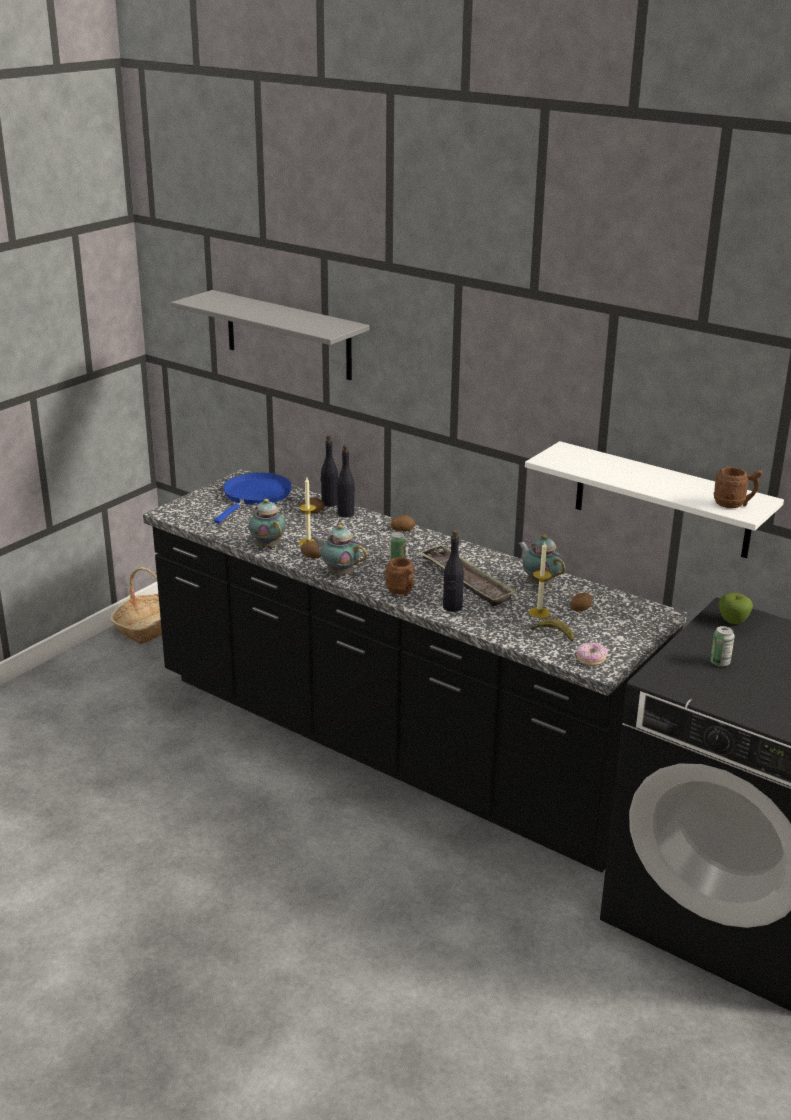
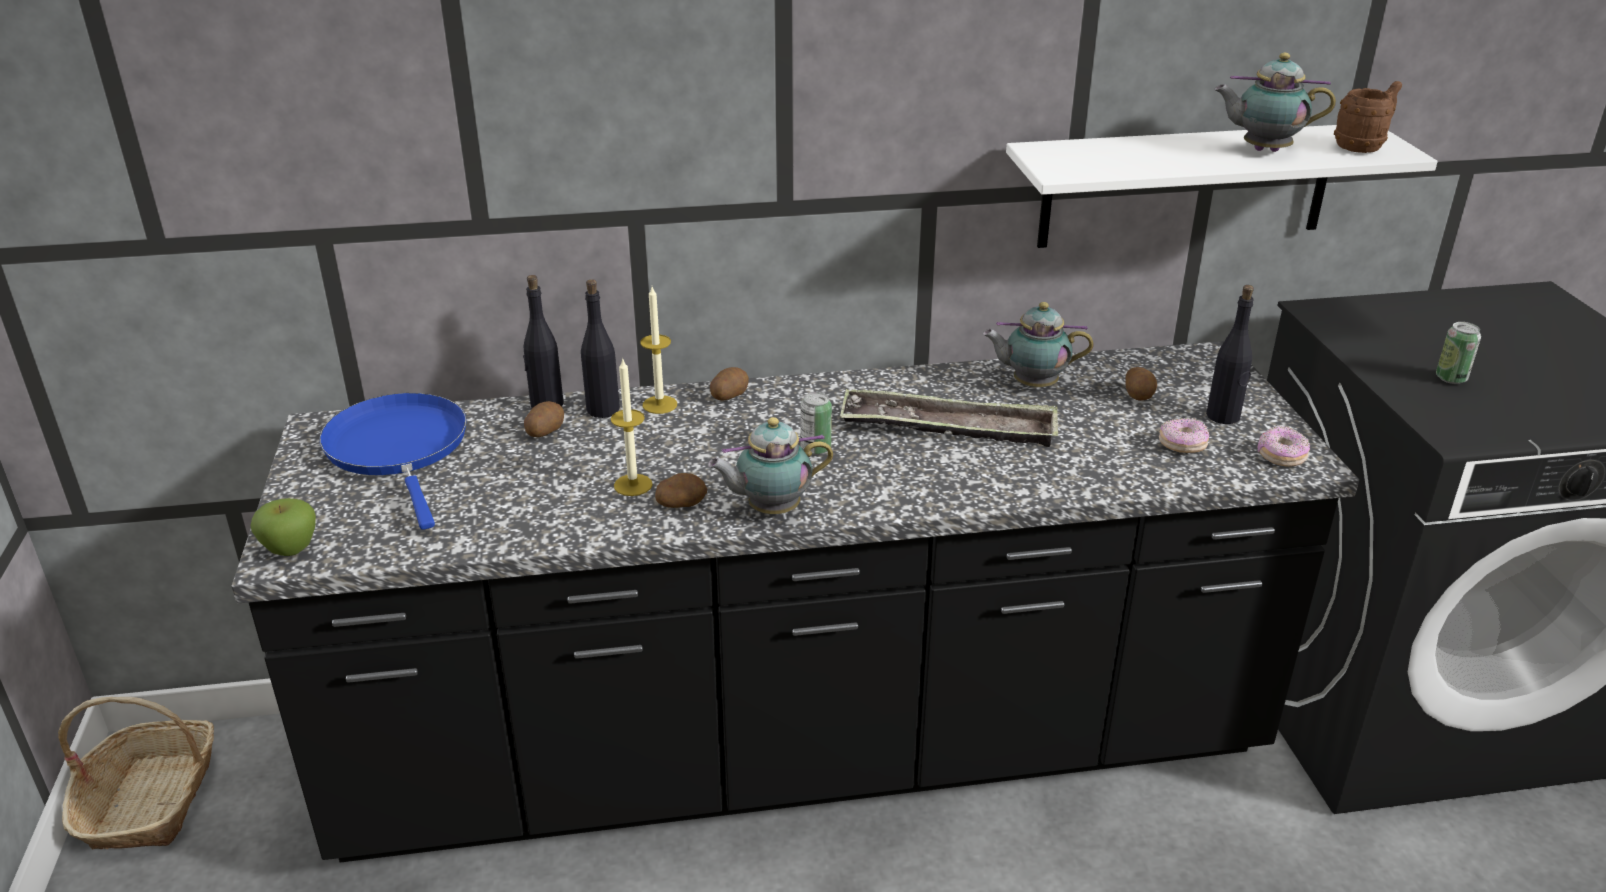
camera: 45 degrees left, 5 degrees up
grey shelf [171,290,370,380] -> none
teapot [249,499,286,548] -> teapot moved to [1214,53,1336,152]
brown mug [385,557,414,596] -> none
black bottle [443,530,464,612] -> black bottle moved to [1206,285,1254,424]
candle [529,542,552,618] -> candle moved to [640,287,677,414]
banana [531,619,574,641] -> donut [1159,418,1209,453]
apple [718,593,753,624] -> apple moved to [250,498,316,556]

